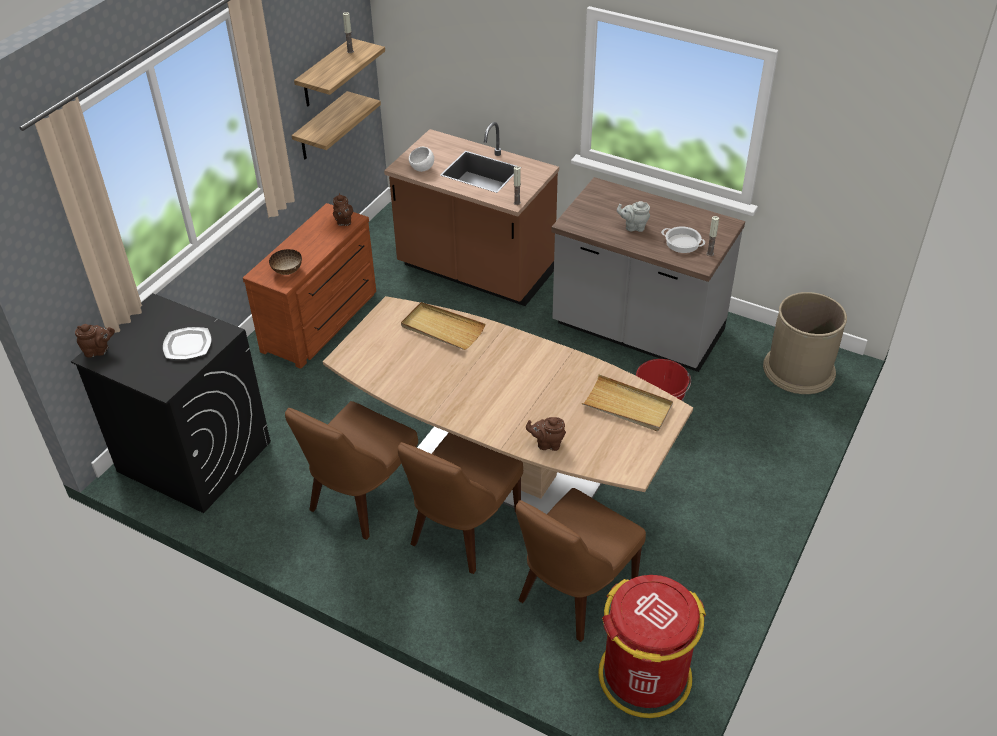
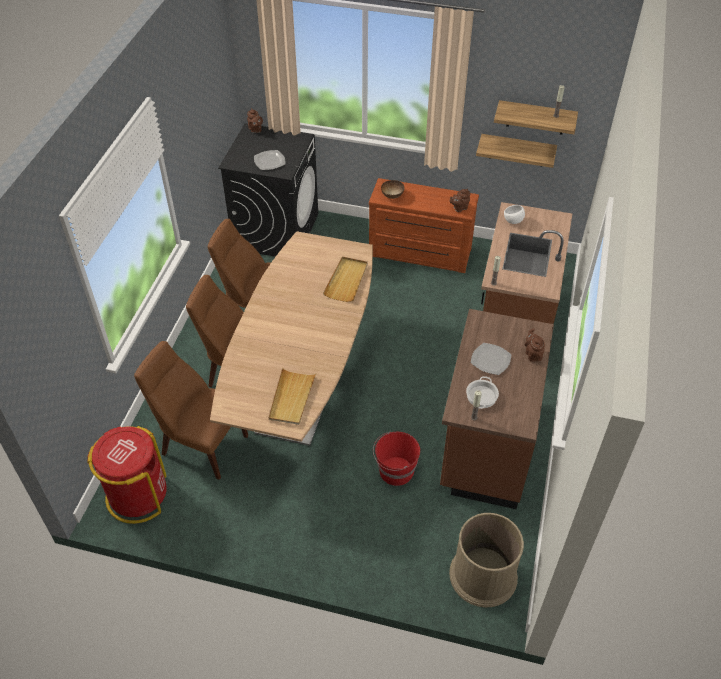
camera: 75 degrees right, 5 degrees up
brown teapot [526,417,566,451] -> brown teapot moved to [525,328,545,362]
grey counter [551,177,745,372] -> brown counter [440,309,554,509]
grey teapot [617,201,650,232] -> plate [471,343,512,375]

